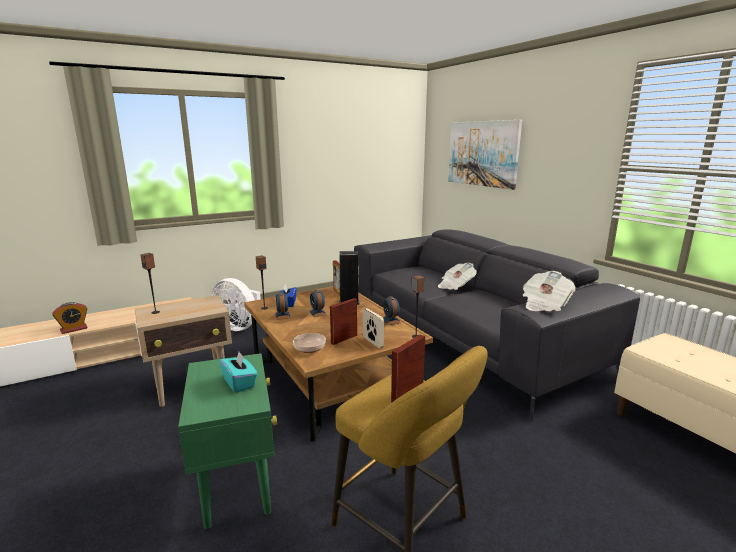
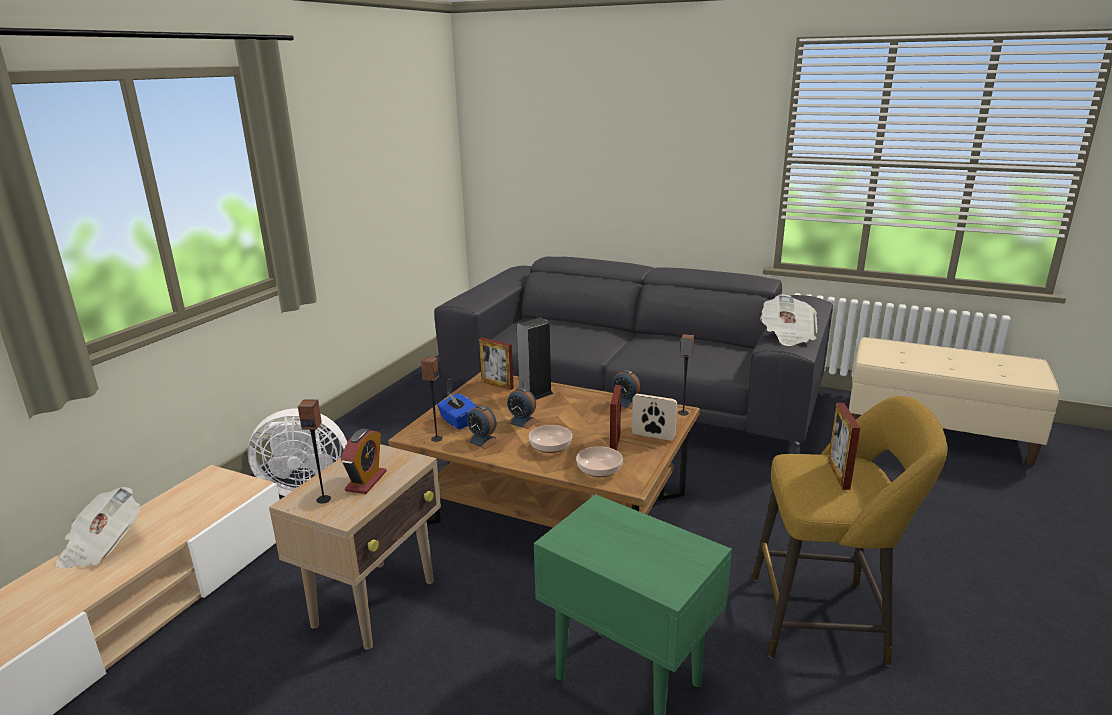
camera: 35 degrees left, 5 degrees up
alarm clock [52,302,88,334] -> alarm clock moved to [341,429,387,494]
turquoise tissue box [219,352,258,393] -> none
newspaper [438,263,477,290] -> newspaper moved to [55,487,140,568]
picture [448,120,522,190] -> none
none -> bowl [529,425,572,453]

